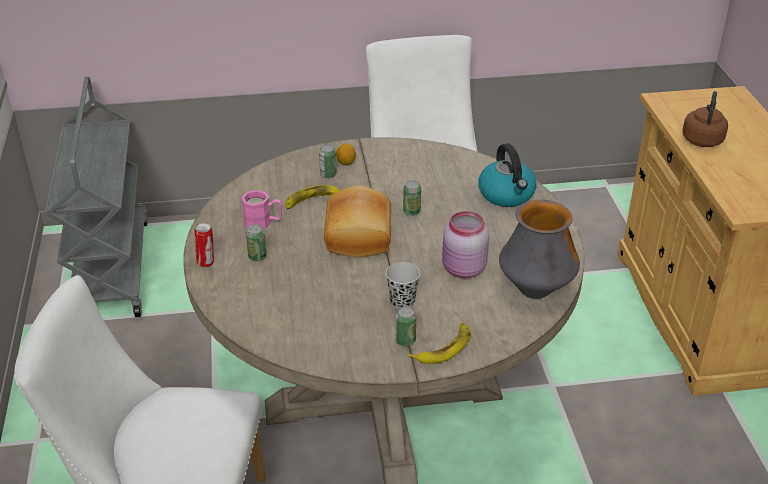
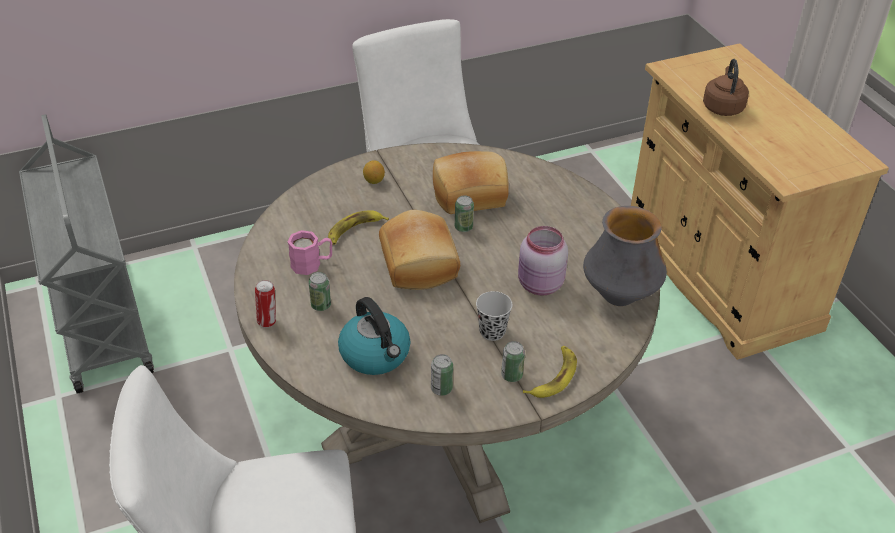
camera: 15 degrees left, 5 degrees up
can [319,144,337,178] -> can moved to [431,354,453,396]
kettle [478,143,537,207] -> kettle moved to [338,297,410,375]
none -> bread [433,151,509,214]

